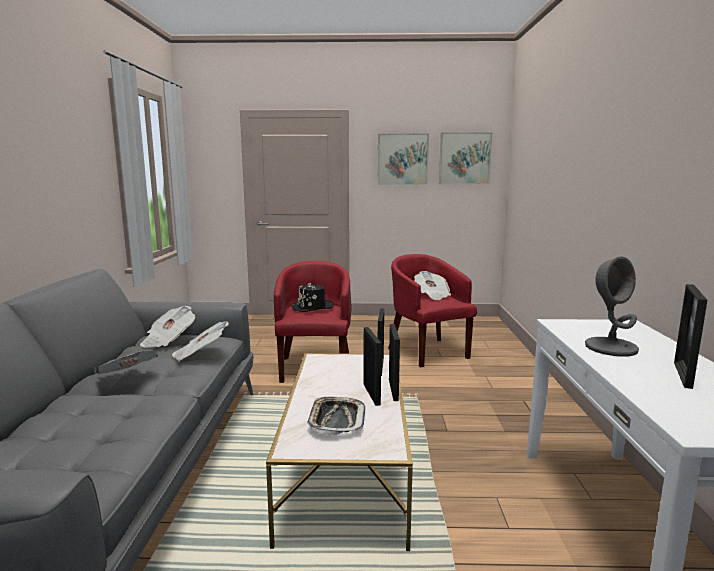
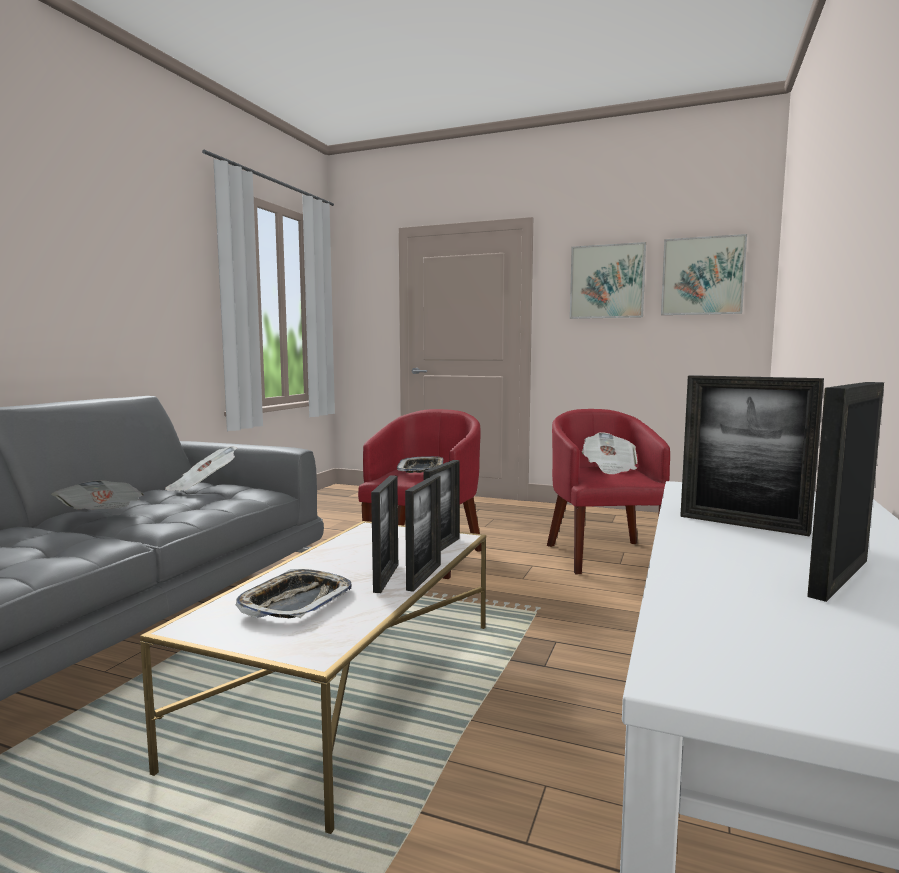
camera: 20 degrees right, 5 degrees down
newspaper [172,321,229,361] -> none
black hat [292,282,334,312] -> tray [397,456,444,473]
grey table lamp [585,256,639,357] -> picture frame [680,375,824,537]

